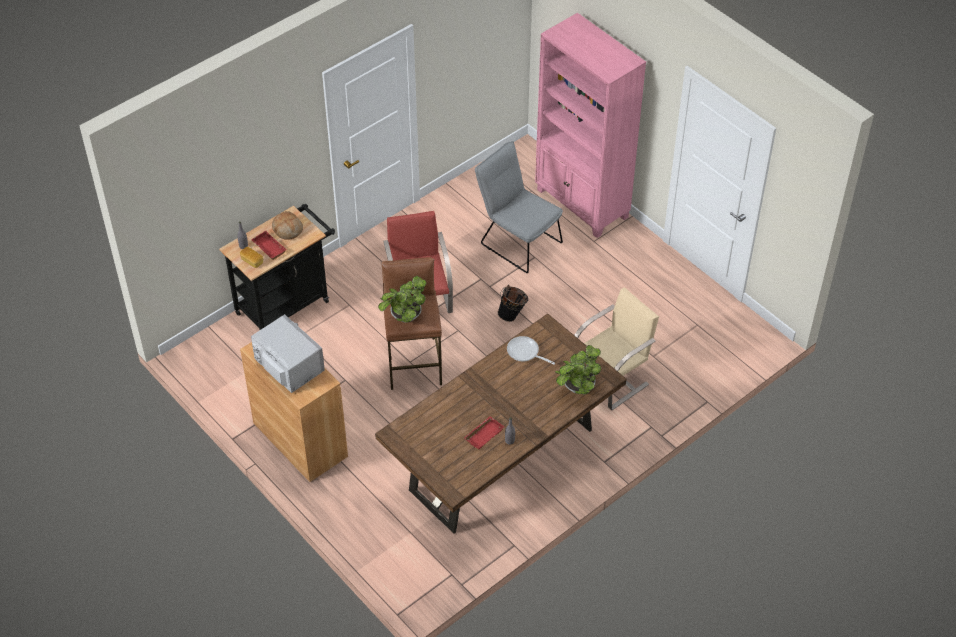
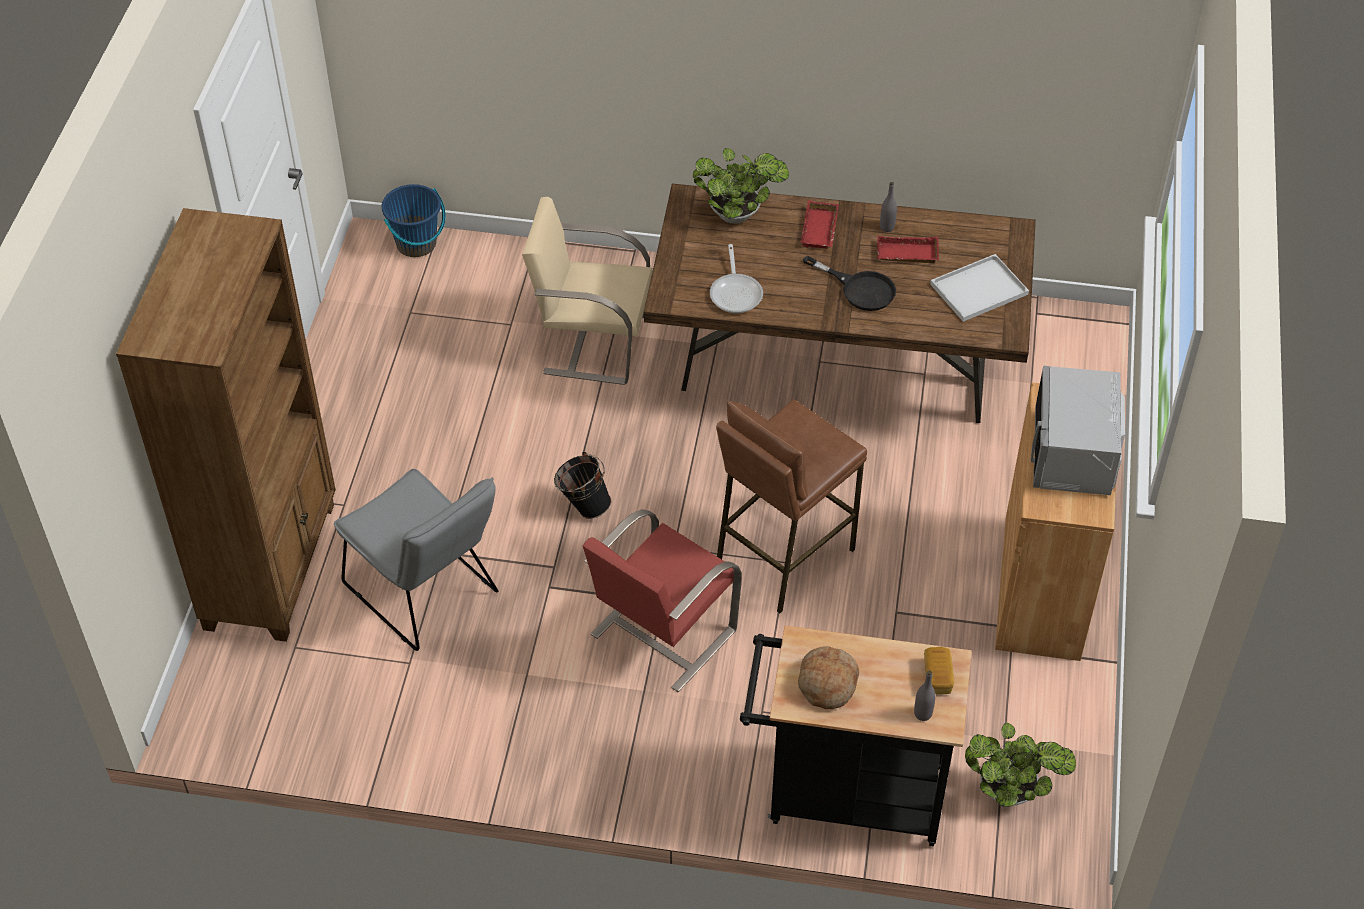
camera: 130 degrees left, 0 degrees up
red tray [251,231,287,260] -> red tray moved to [800,200,839,248]
potted plant [378,276,426,323] -> potted plant moved to [965,723,1076,807]
grey chair [475,141,563,273] -> grey chair turned 45 degrees counterclockwise [334,469,498,651]
pink bookcase [535,13,646,238] -> brown bookcase [116,208,336,642]
none -> blue bucket [382,184,446,257]
none -> black frying pan [803,255,896,311]
none -> white tray [930,254,1029,322]

